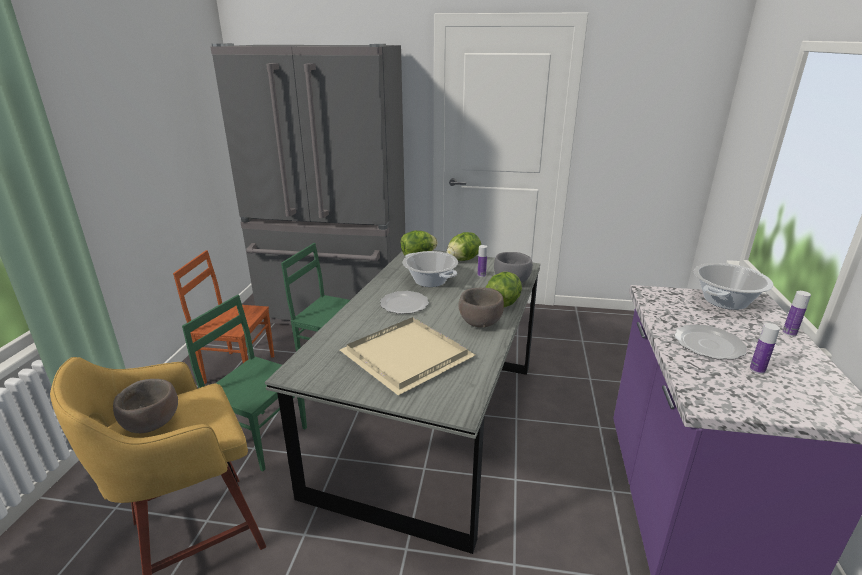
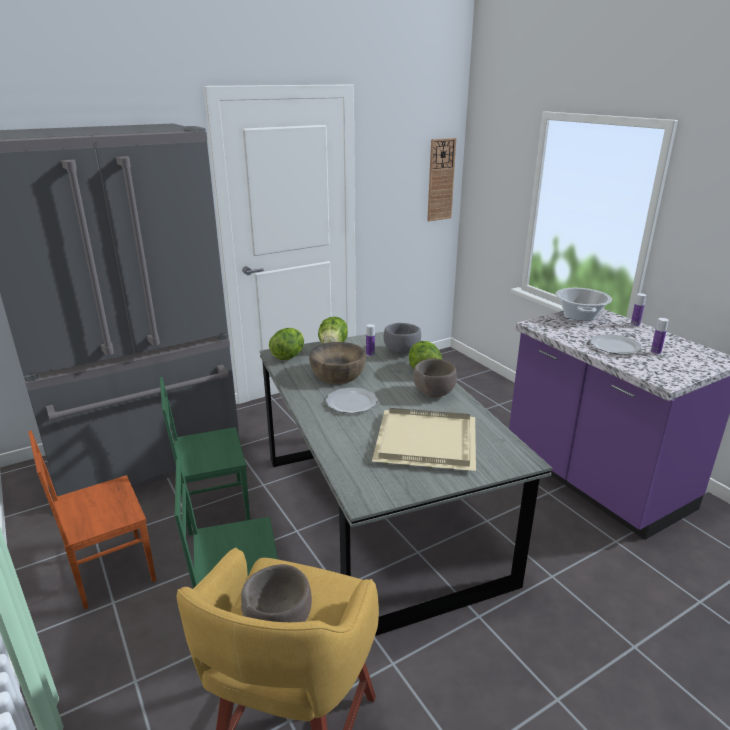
camera: 40 degrees left, 0 degrees up
cooking pot [403,251,458,287] -> brown bowl [309,342,366,384]
none -> wall clock [427,138,456,221]

